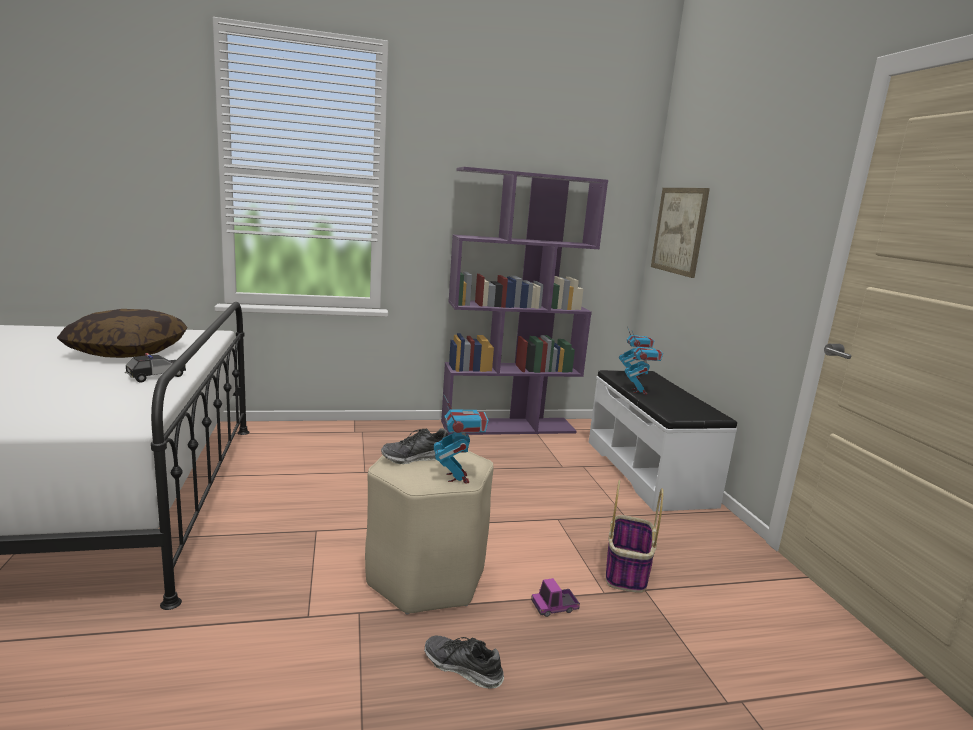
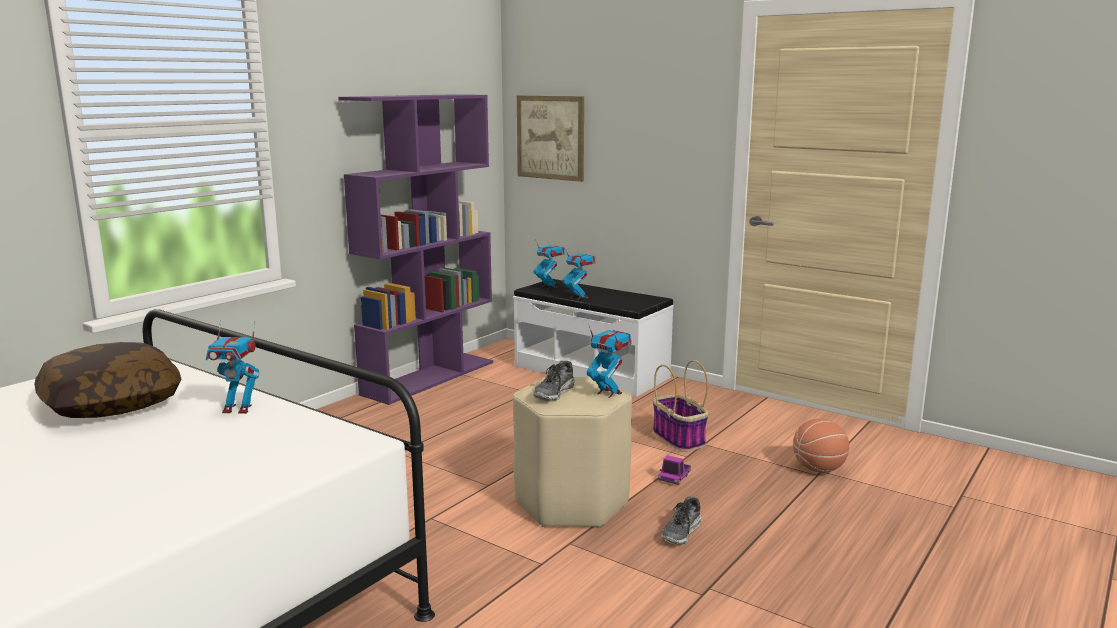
camera: 40 degrees left, 0 degrees up
toy car [125,353,186,382] -> toy robot [206,320,259,414]
shoe [424,635,504,689] -> shoe turned 45 degrees counterclockwise [661,496,701,545]
none -> basketball [793,419,849,473]

